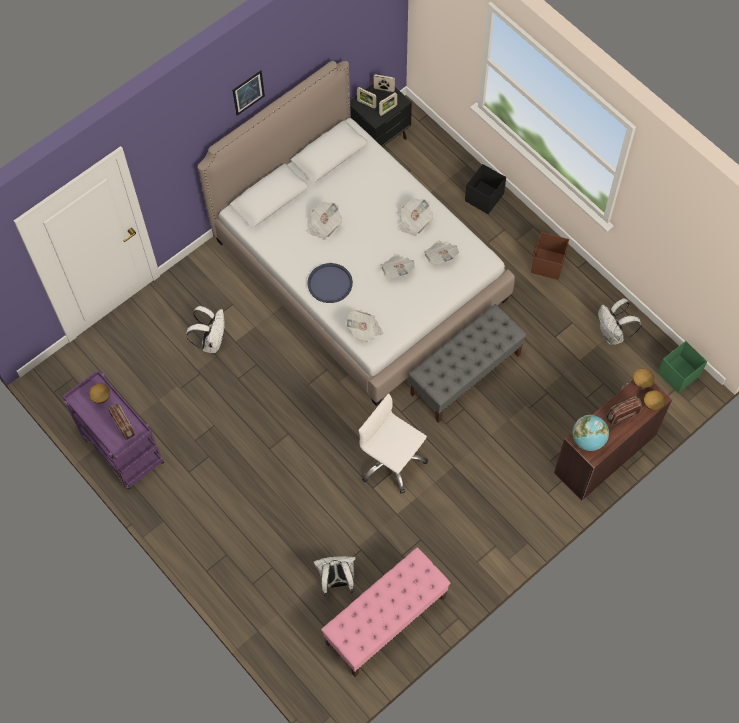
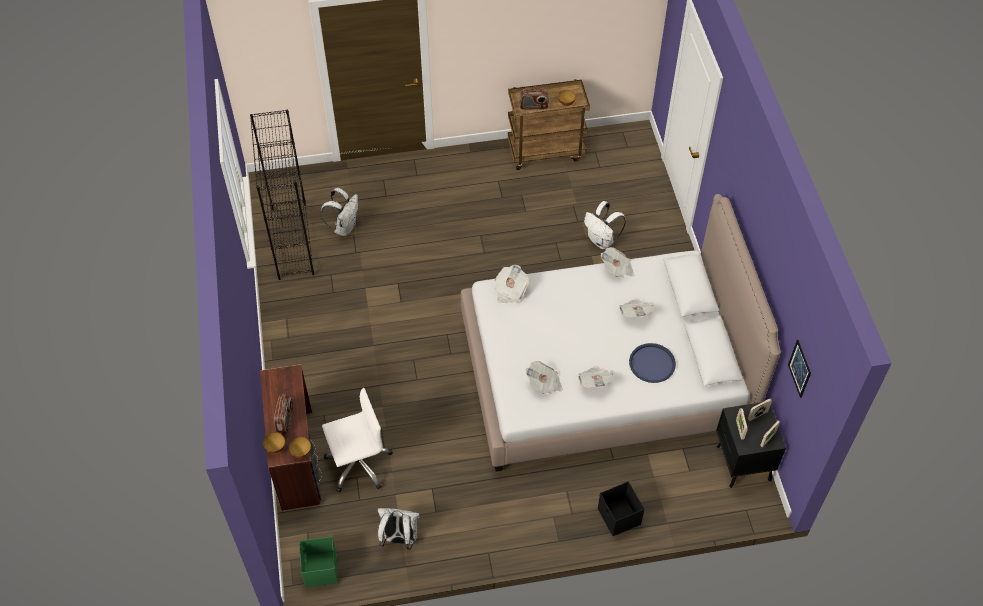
camera: 120 degrees right, 10 degrees down
purple cart [62,370,164,490] -> brown cart [508,79,590,170]
picture [232,70,265,116] -> picture moved to [788,340,811,398]
blue tray [307,263,353,303] -> blue tray moved to [629,343,676,383]
pink bench [321,547,451,677] -> black bookcase [250,109,314,280]
white office chair [358,394,428,493] -> white office chair moved to [322,388,393,492]
newspaper [381,254,415,278] -> newspaper moved to [601,247,634,278]
grey bench [409,304,527,423] -> none
brown storage box [531,232,569,280] -> none
globe [573,415,609,451] -> none

